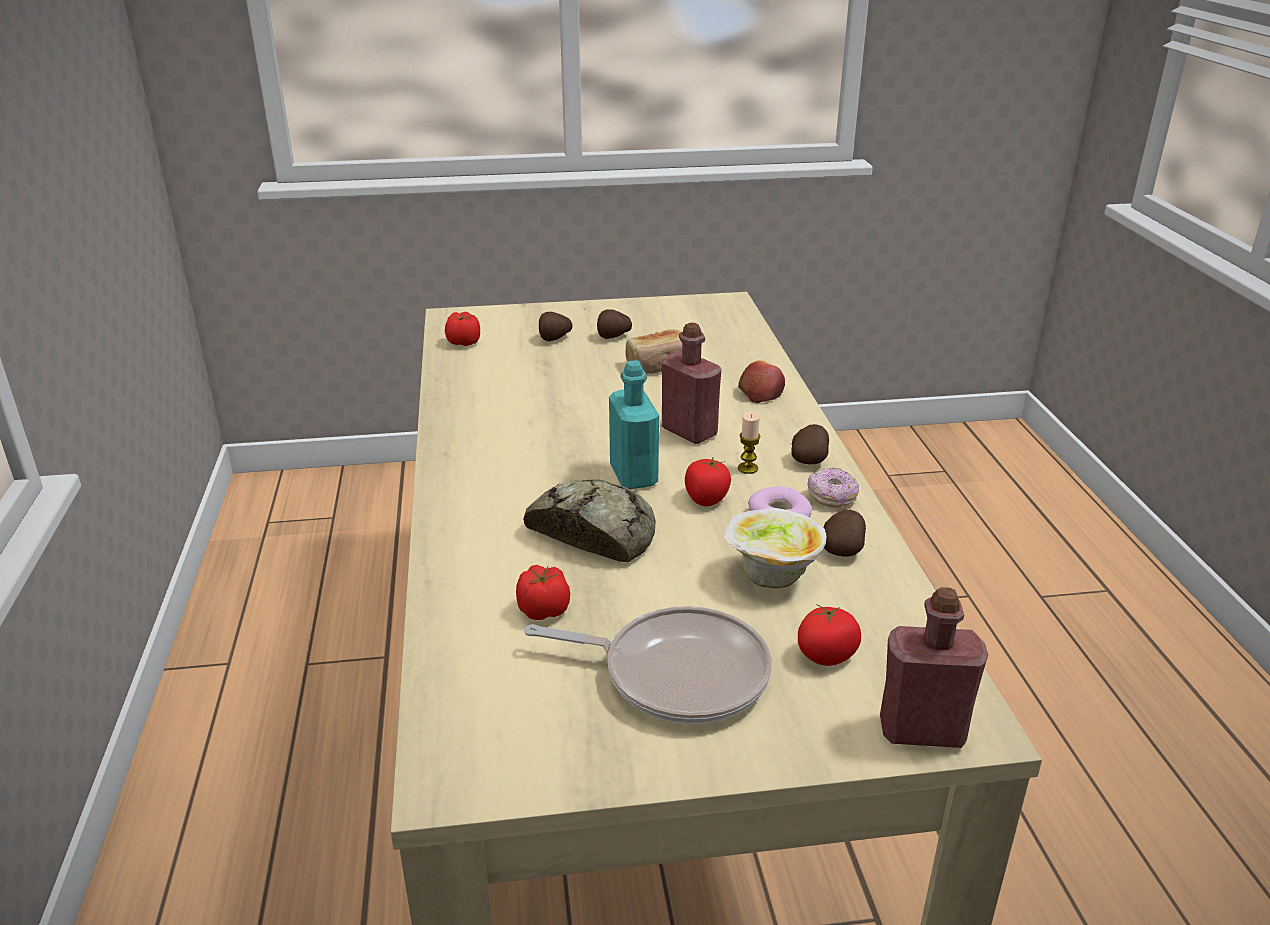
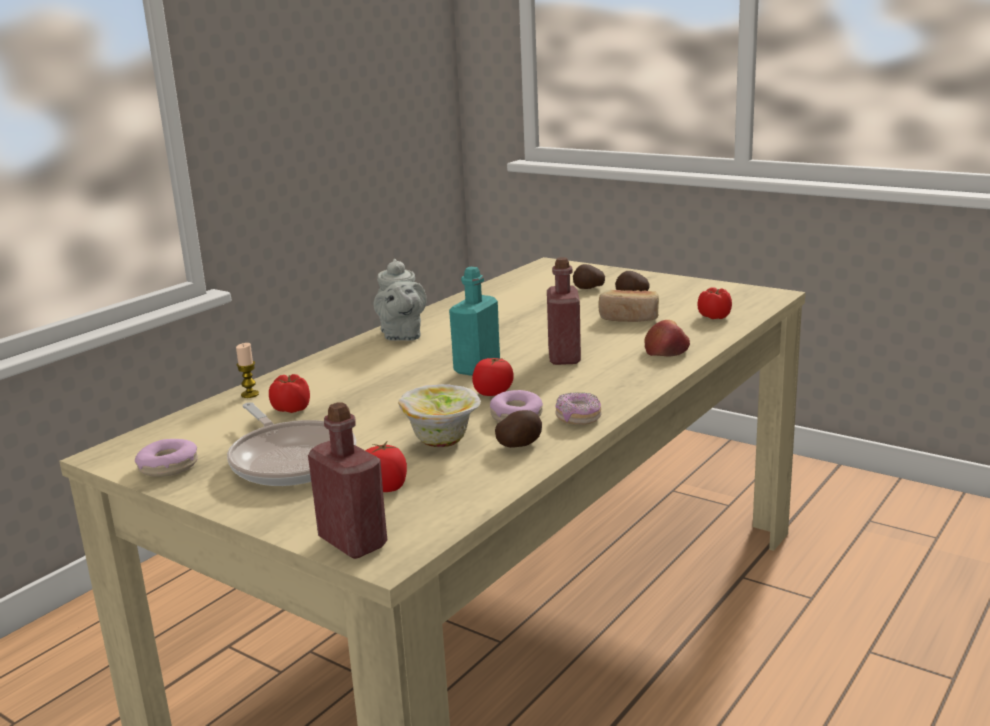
camera: 45 degrees right, 10 degrees down
tomato [445,312,480,346] -> tomato moved to [697,287,732,319]
bread [523,479,656,562] -> none
candle [738,412,761,474] -> candle moved to [236,343,259,398]
potato [791,424,829,464] -> none
none -> donut [135,439,198,477]
none -> grey teapot [373,259,427,341]

